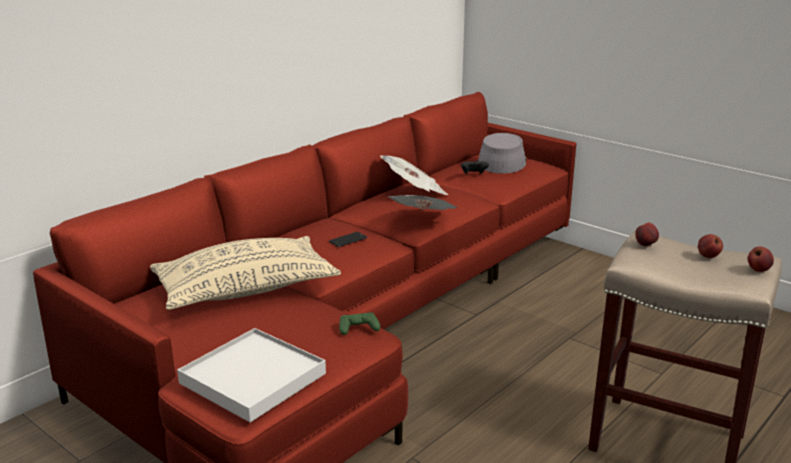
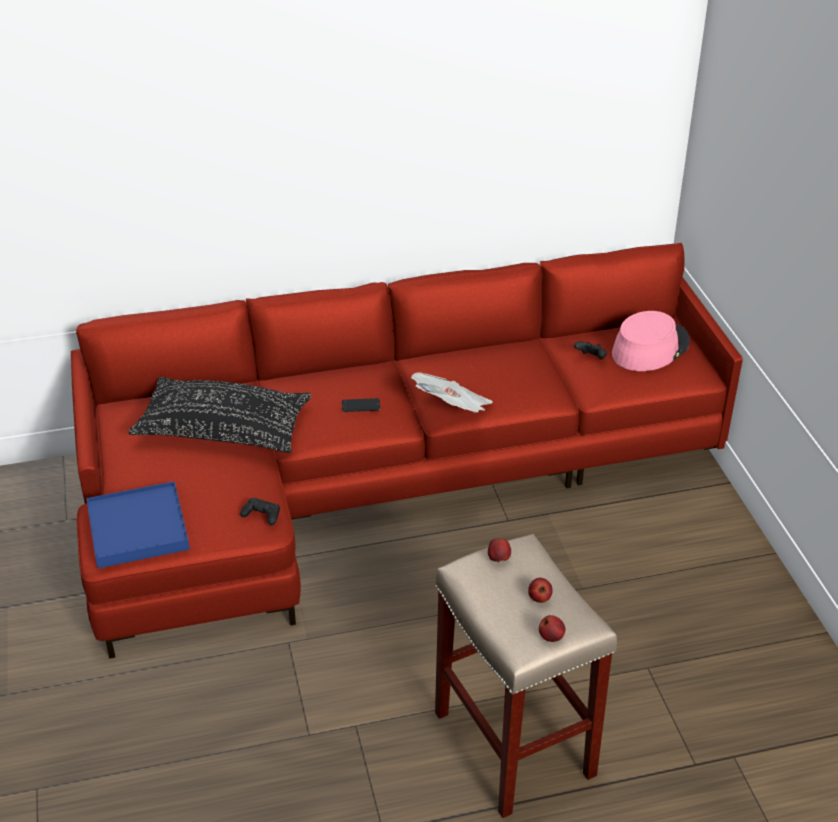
camera: 35 degrees right, 15 degrees up
beige pillow [150,236,341,310] -> black pillow [128,377,311,453]
white tray [177,328,326,422] -> blue tray [86,481,190,568]
green game controller [339,312,380,335] -> black game controller [240,498,280,525]
newspaper [380,155,448,195] -> none
grey hat [478,133,526,174] -> pink hat [612,311,690,371]

